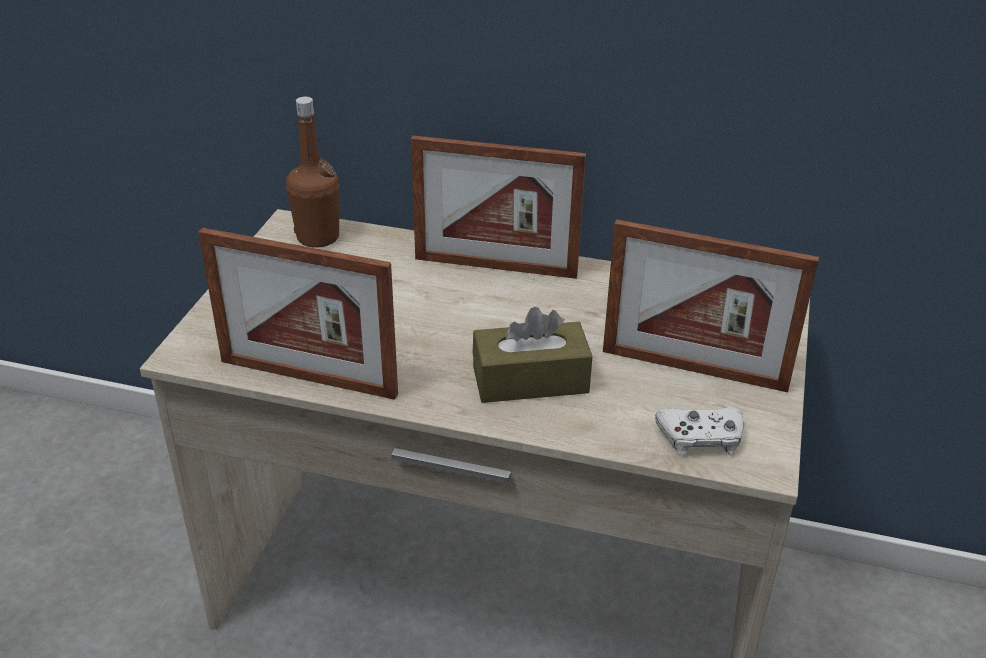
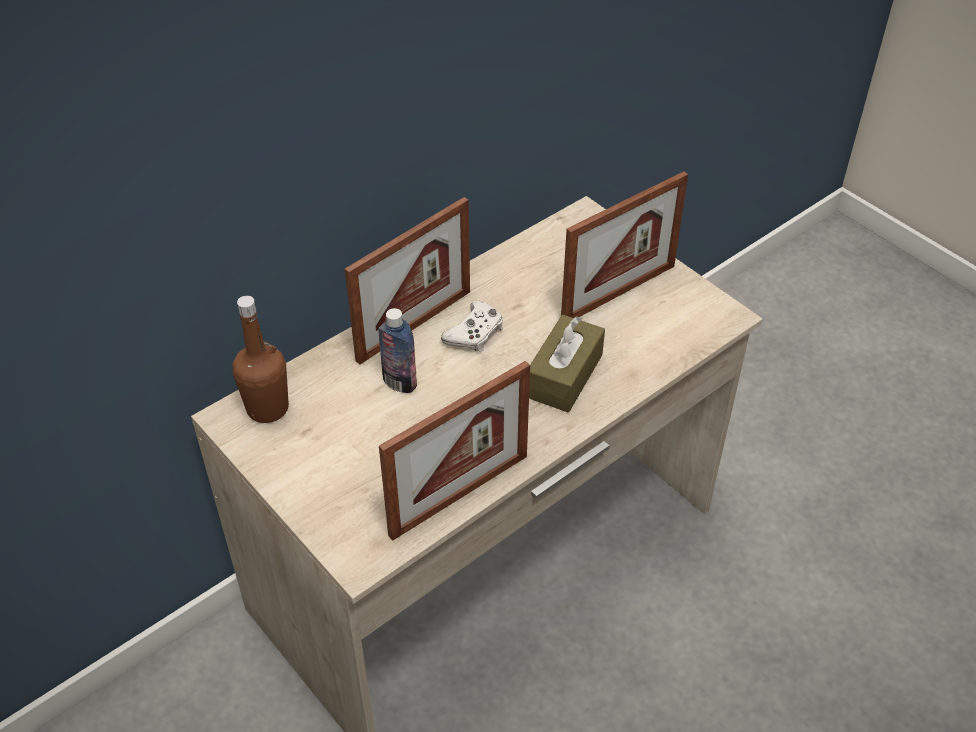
camera: 55 degrees left, 10 degrees up
white game controller [655,407,744,456] -> white game controller moved to [441,301,503,352]
none -> bottle [378,308,417,393]

